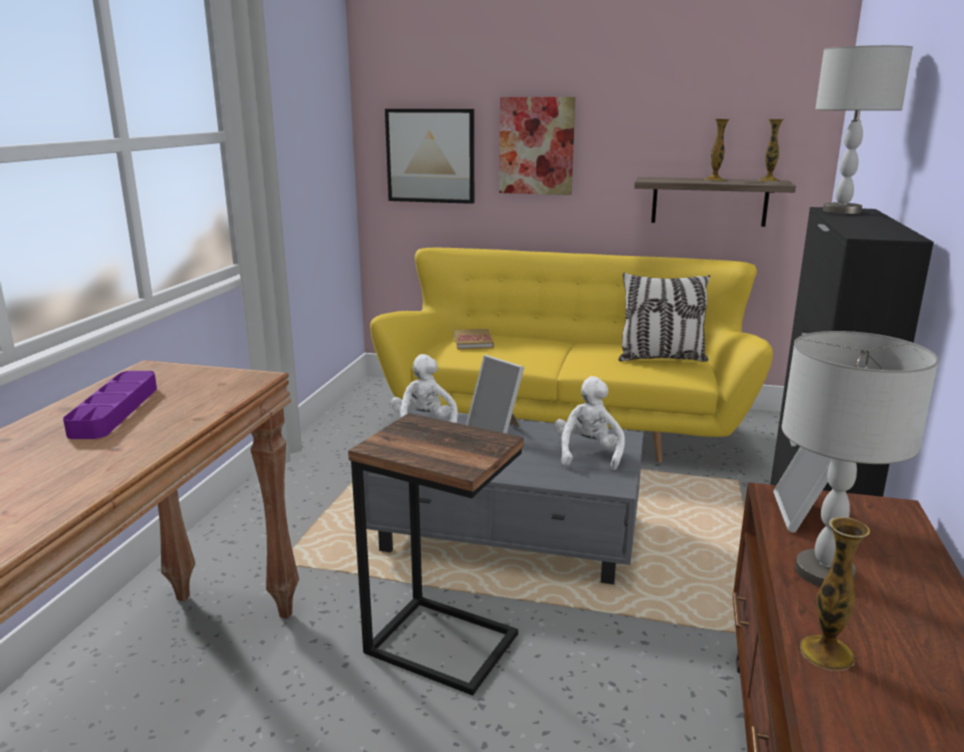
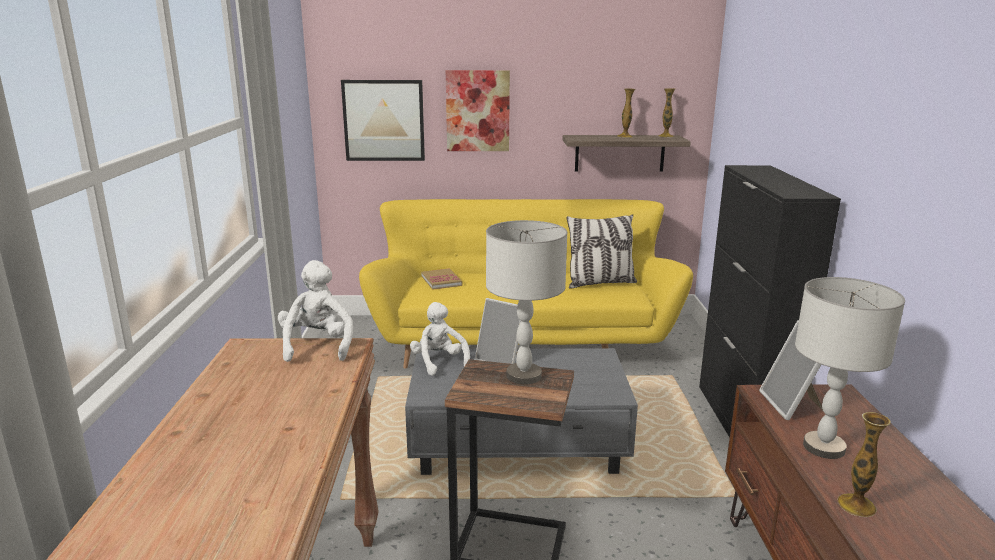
camera: 15 degrees left, 0 degrees up
purple tray [63,371,157,439] -> none
white plush toy [555,376,625,471] -> white plush toy moved to [278,260,353,362]
grey table lamp [815,45,913,214] -> grey table lamp moved to [486,220,568,385]

